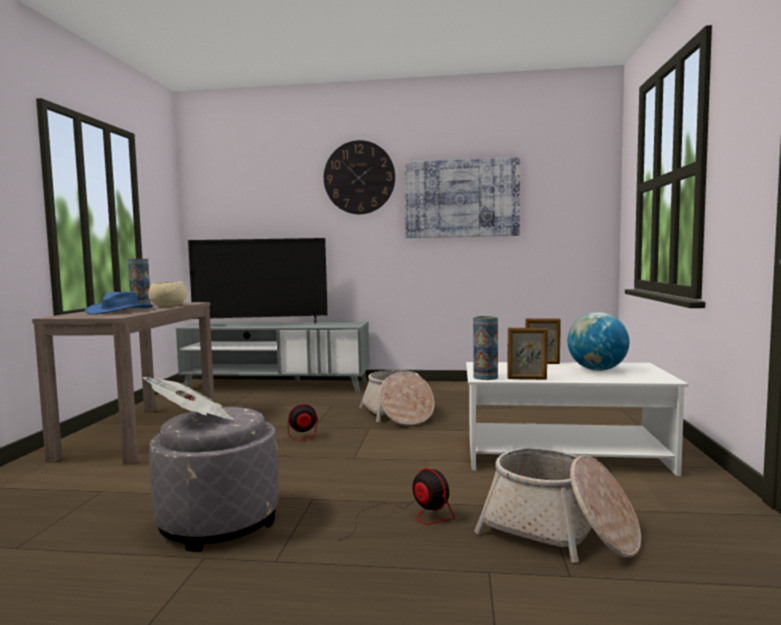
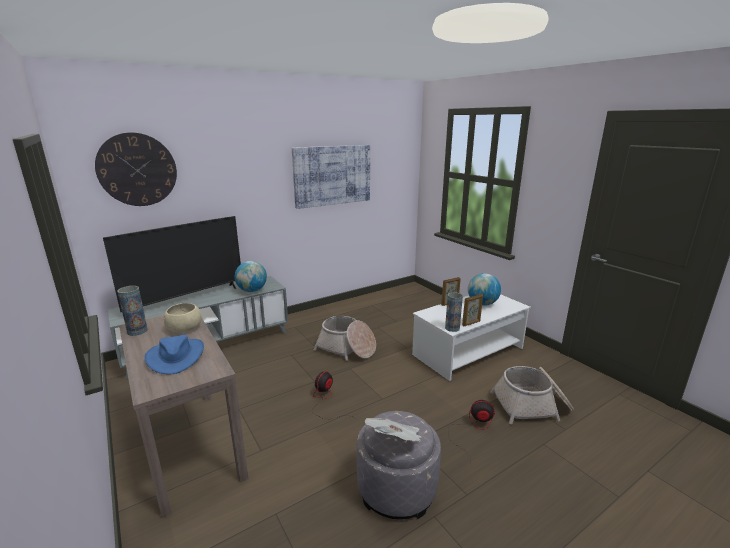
camera: 40 degrees left, 15 degrees up
wall clock [324,140,395,214] -> wall clock moved to [95,132,177,206]
none -> globe [235,261,267,292]

